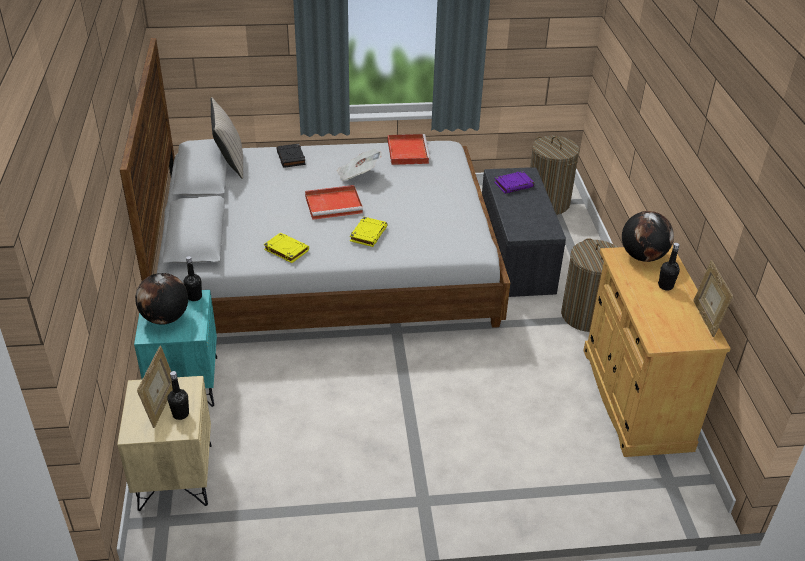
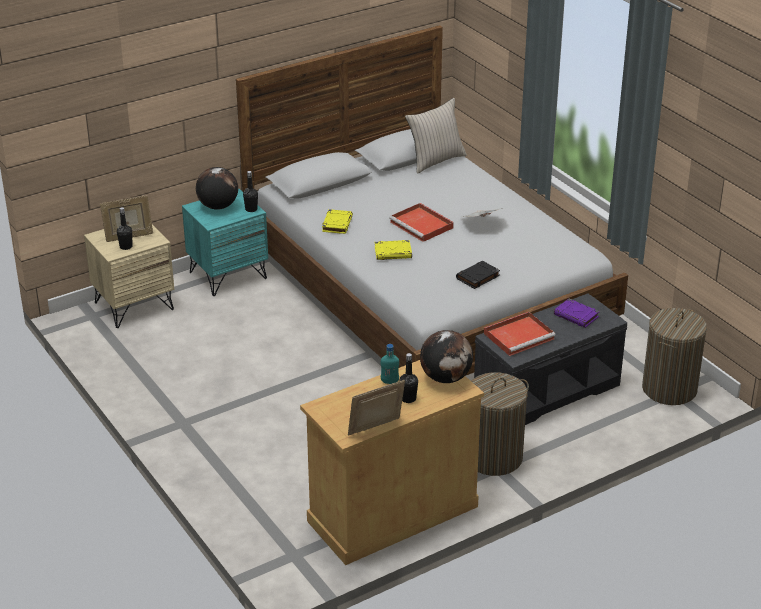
camera: 65 degrees right, 5 degrees down
black book [276,144,306,168] -> black book moved to [456,261,500,289]
red tray [388,134,431,165] -> red tray moved to [484,312,556,356]
none -> turquoise bottle [381,344,399,384]

